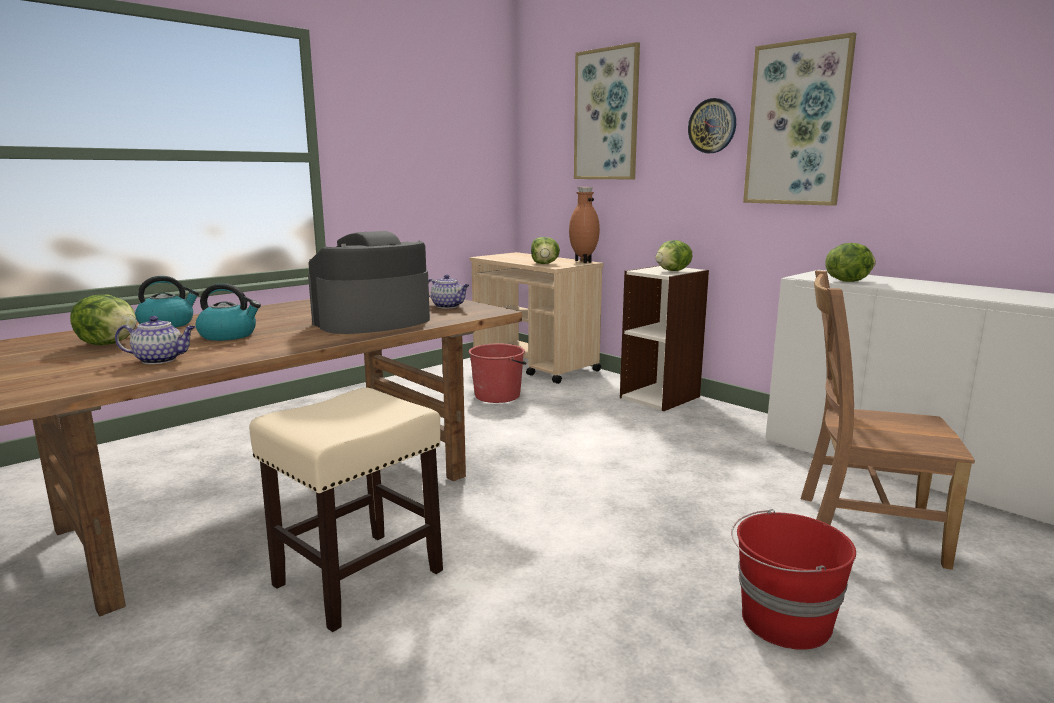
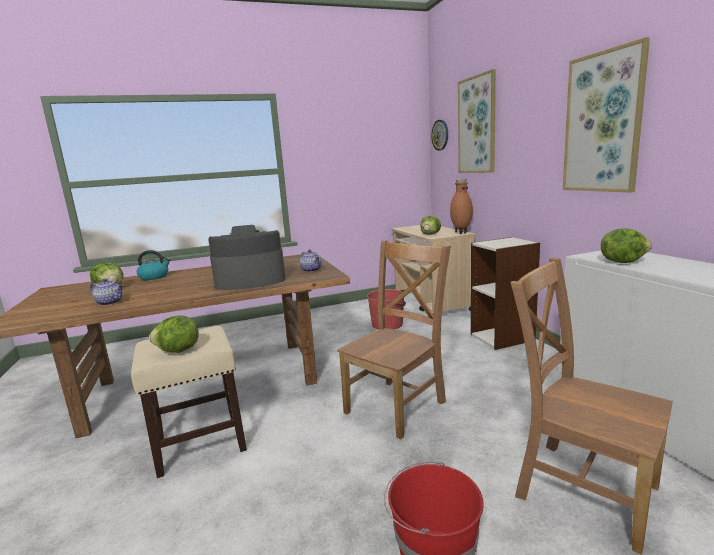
camera: 25 degrees right, 0 degrees up
kettle [196,283,261,341] -> none
lettuce [655,240,693,271] -> lettuce moved to [149,315,199,353]
wall clock [688,98,736,153] -> wall clock moved to [431,120,448,151]
none -> brown chair [337,240,451,439]

